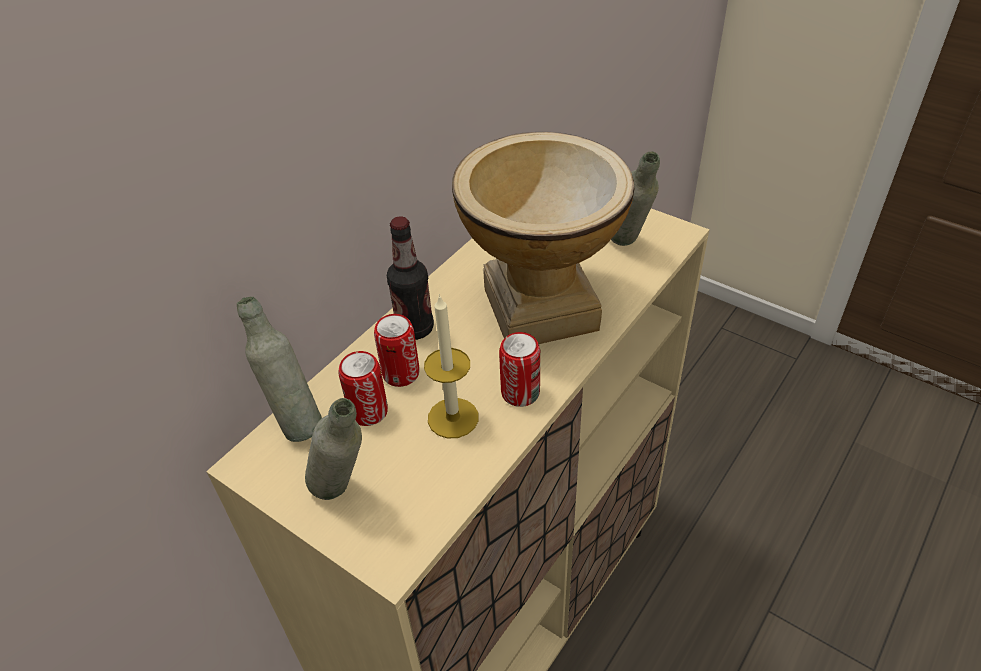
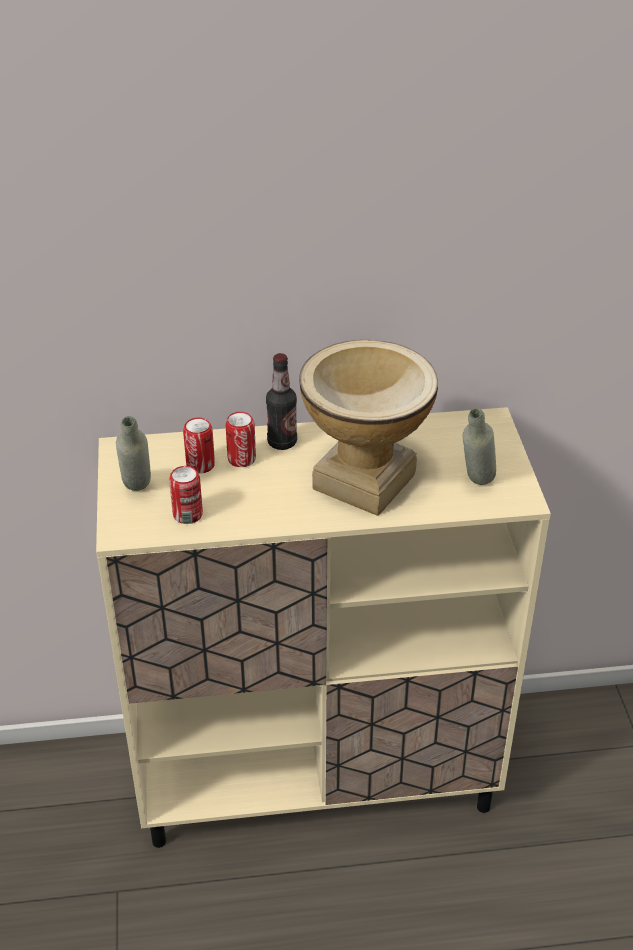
camera: 45 degrees right, 5 degrees down
grey bottle [237,297,322,442] -> none
candle [424,294,478,438] -> none
can [499,332,540,407] -> can moved to [169,466,203,524]

